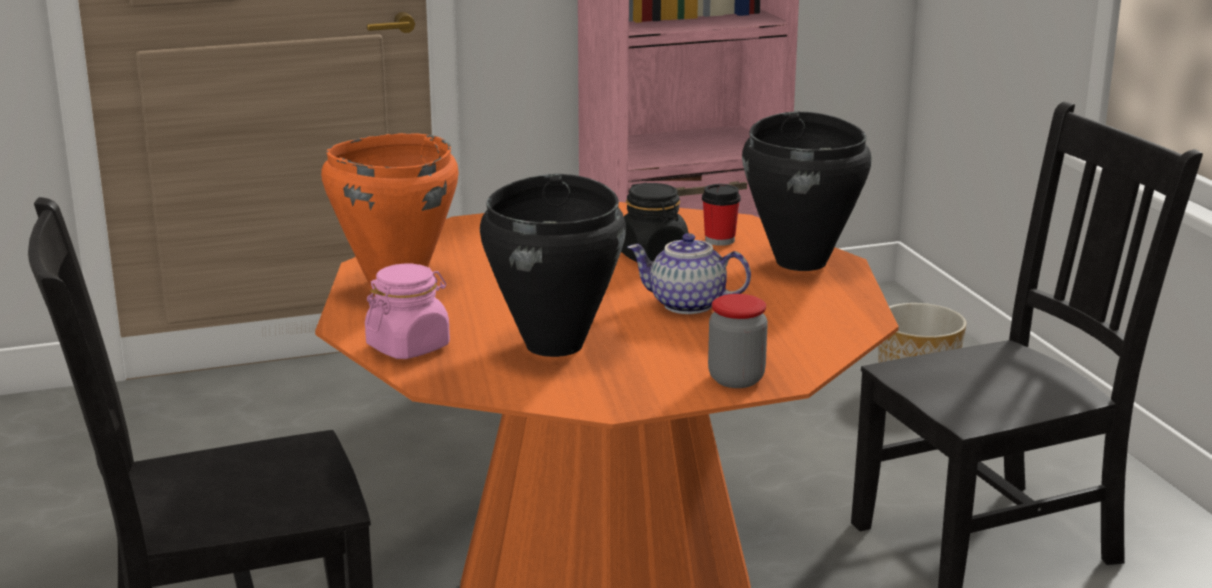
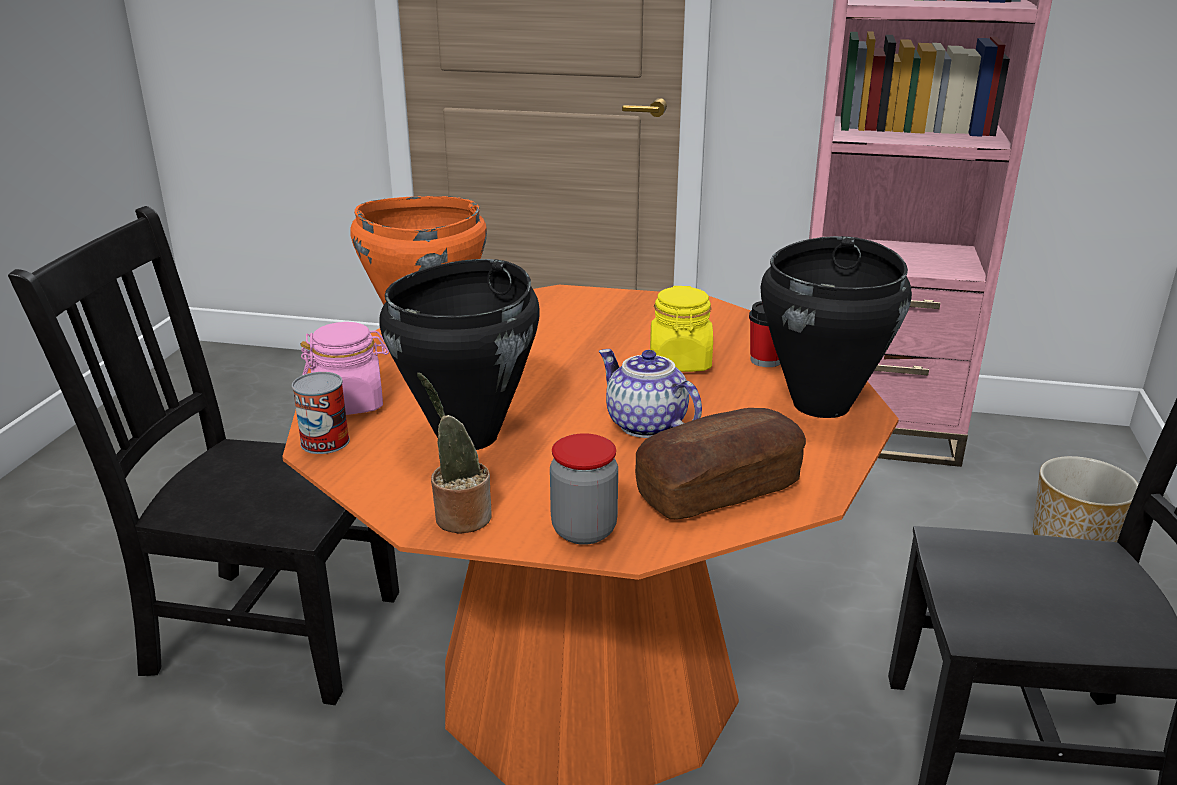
camera: 30 degrees right, 5 degrees up
black jar [621,183,688,262] -> yellow jar [650,286,713,372]
none -> can [292,372,350,454]
none -> potted plant [417,373,492,534]
none -> bread [635,408,806,519]

